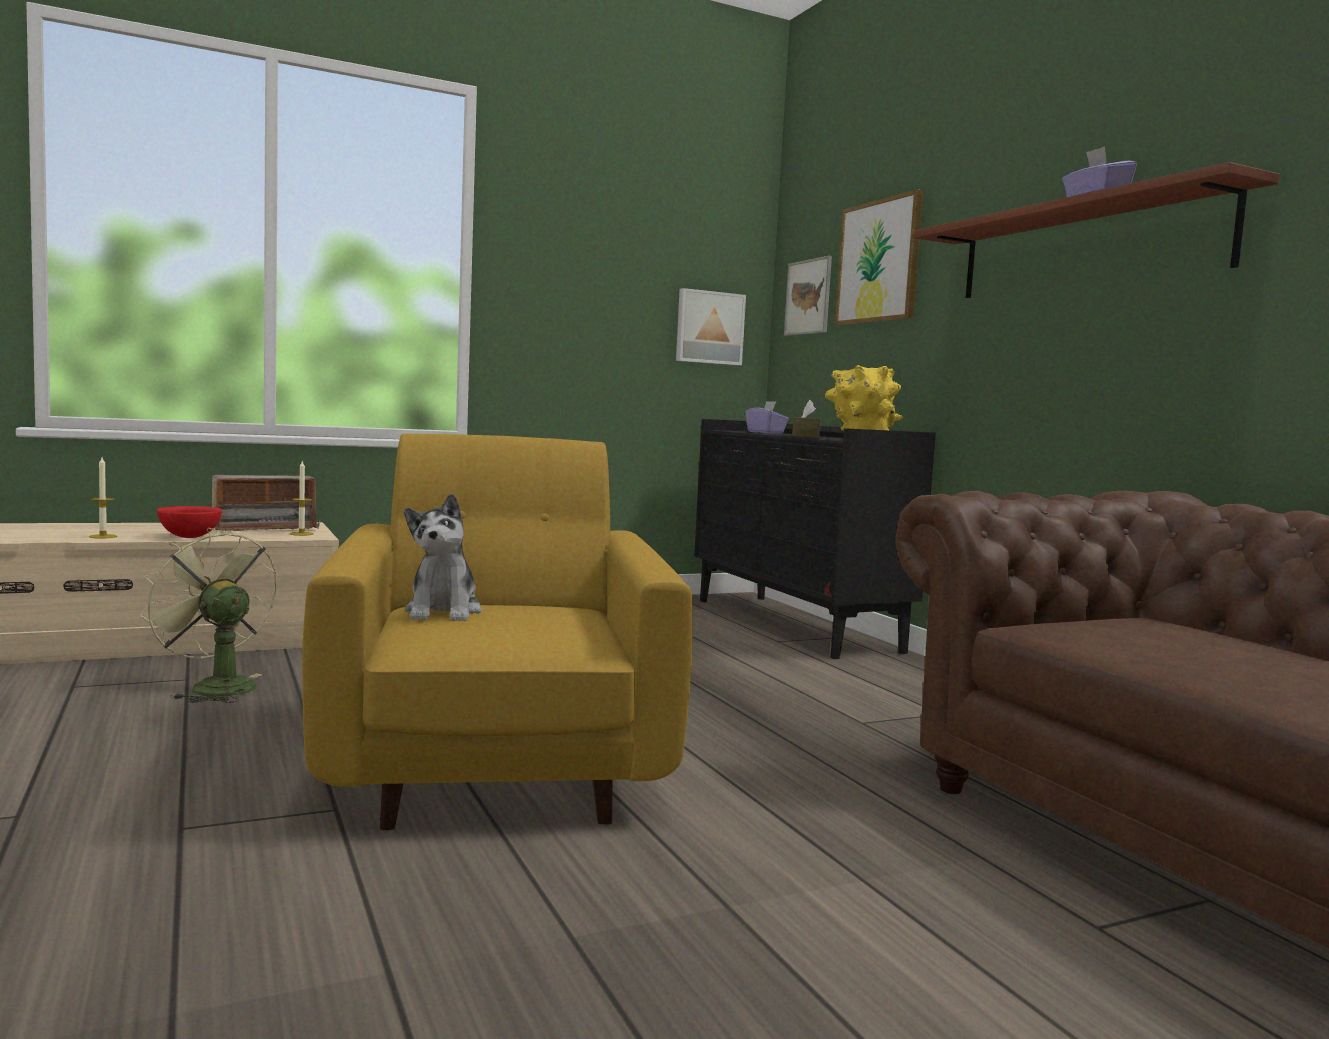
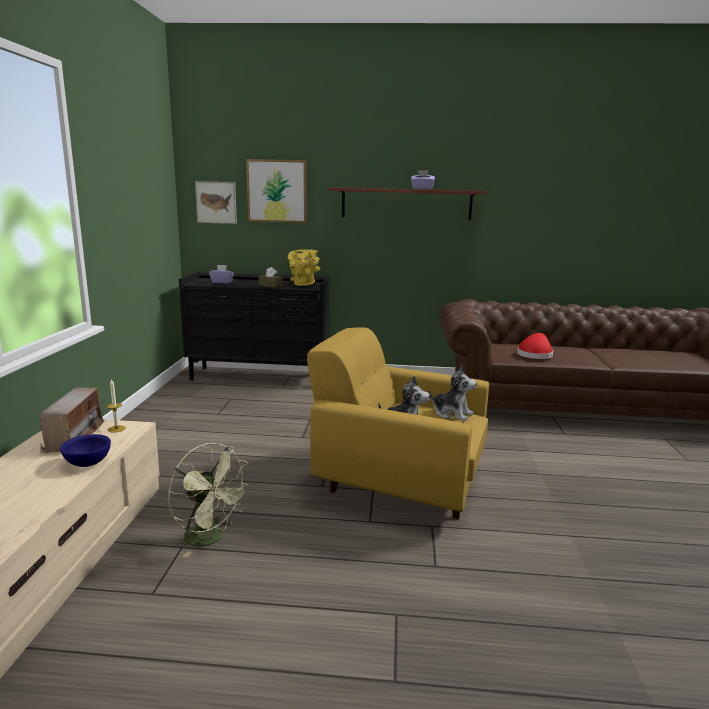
camera: 60 degrees left, 10 degrees up
candle [89,457,117,539] -> none
green fan [140,528,277,703] -> green fan turned 120 degrees counterclockwise [168,443,251,558]
red bowl [157,506,222,538] -> blue bowl [60,434,111,467]
picture [676,288,746,365] -> none
none -> plush toy [428,365,477,421]
none -> red hat [517,333,553,359]

